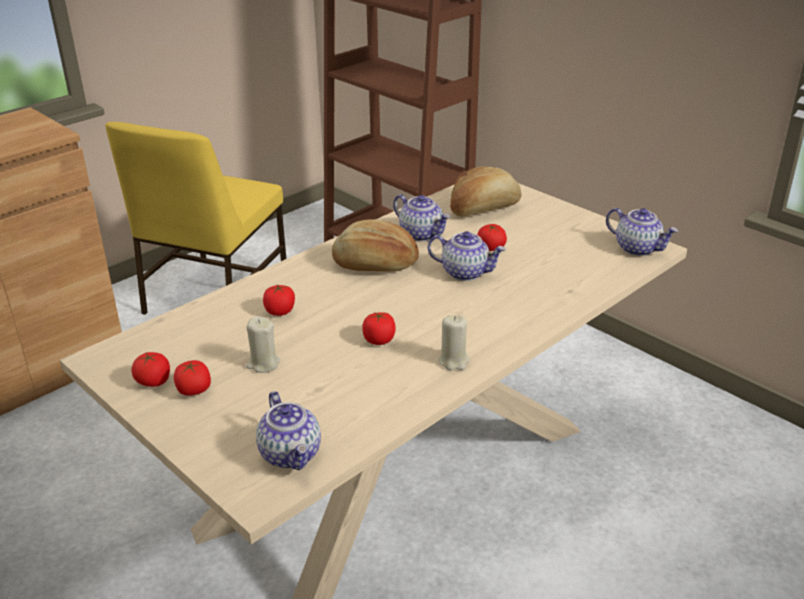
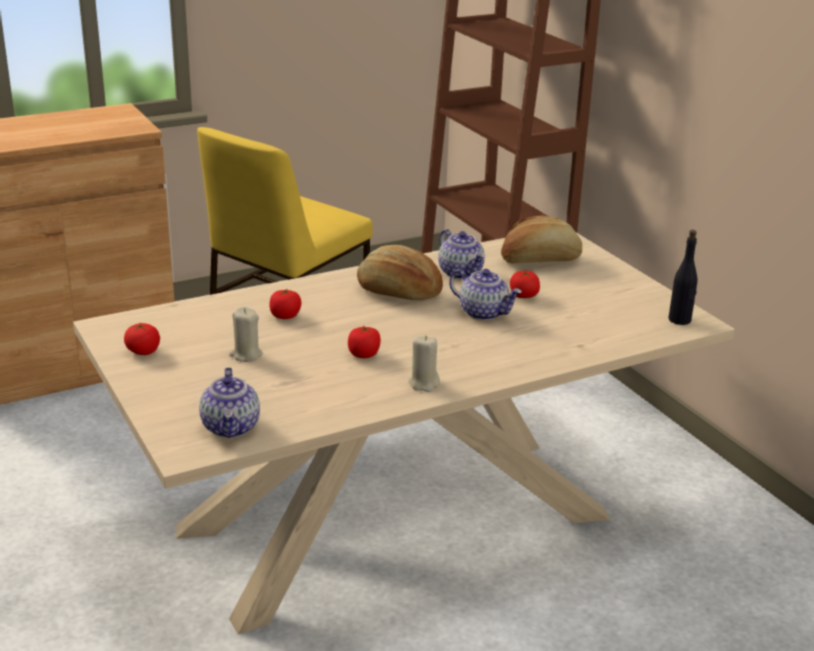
camera: 15 degrees right, 5 degrees down
tomato [174,360,211,396] -> none
teapot [606,208,678,256] -> black bottle [669,230,698,325]

